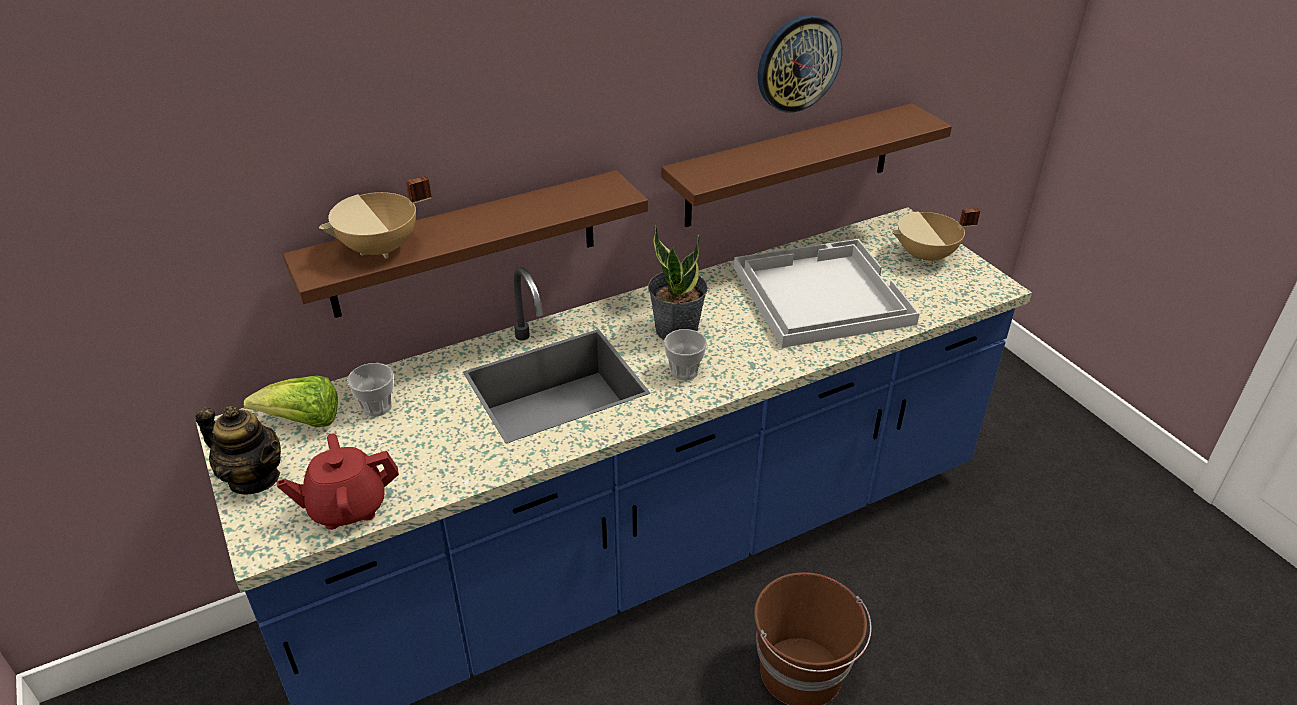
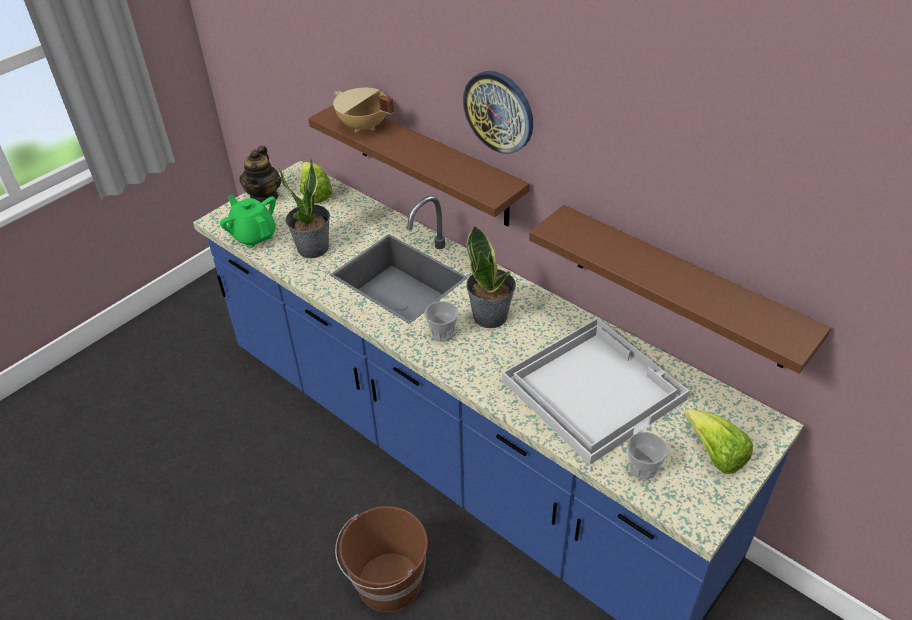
camera: 70 degrees right, 5 degrees up
red teapot [276,433,399,530] -> green teapot [220,195,276,248]
cup [347,363,394,417] -> cup moved to [627,432,668,480]
wall clock [758,15,842,112] -> wall clock moved to [463,71,533,154]
beige cooking pot [892,208,980,265] -> lettuce [684,409,753,474]
none -> potted plant [279,159,330,258]

